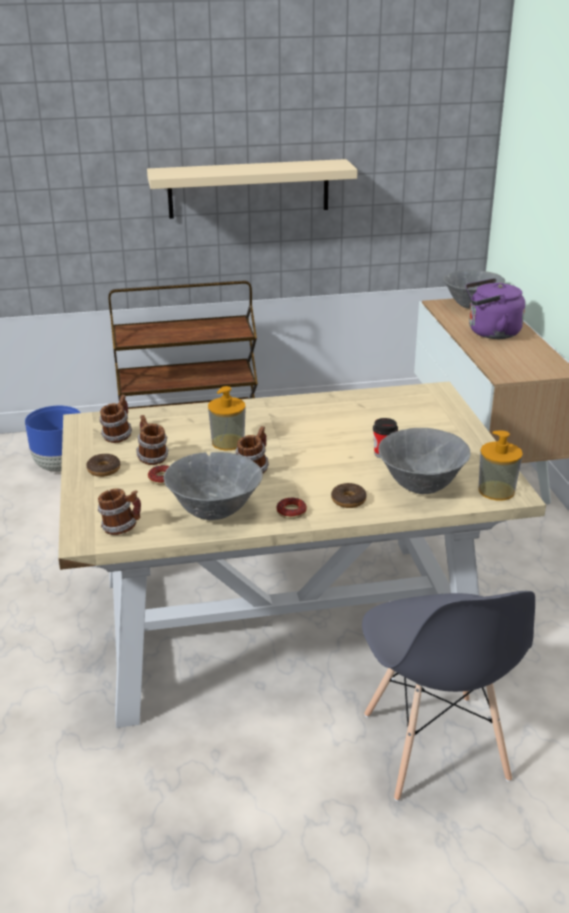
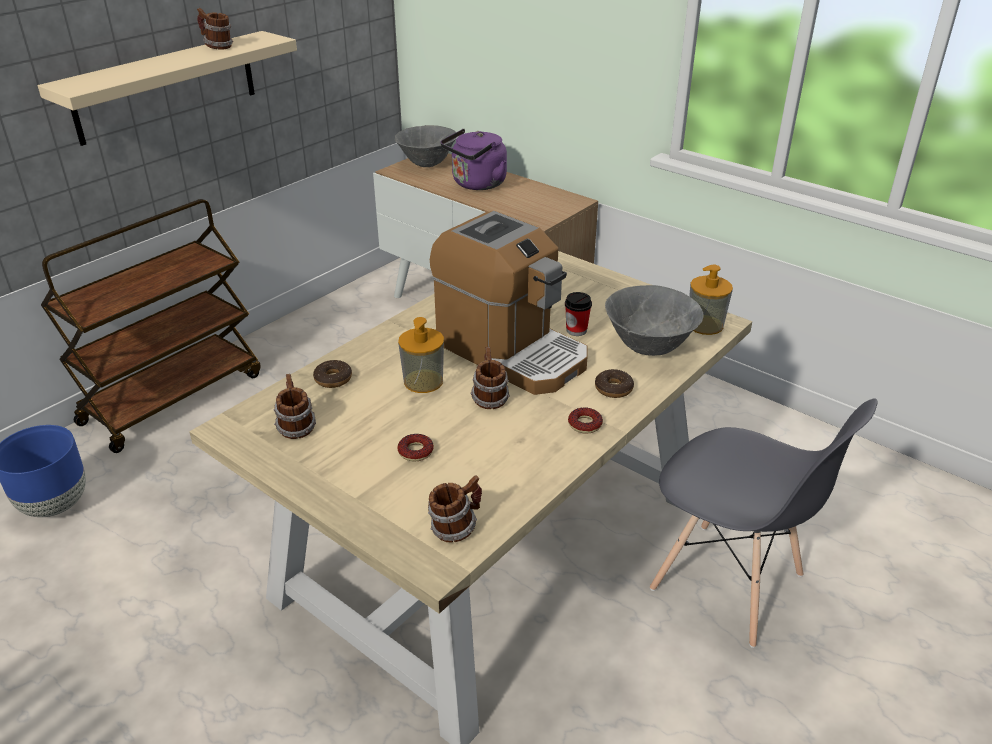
camera: 40 degrees left, 5 degrees up
donut [86,454,120,477] -> donut moved to [313,360,352,388]
mug [136,415,169,465] -> mug moved to [197,8,233,50]
grey bowl [164,452,263,520] -> none
none -> coffee machine [430,211,588,395]

